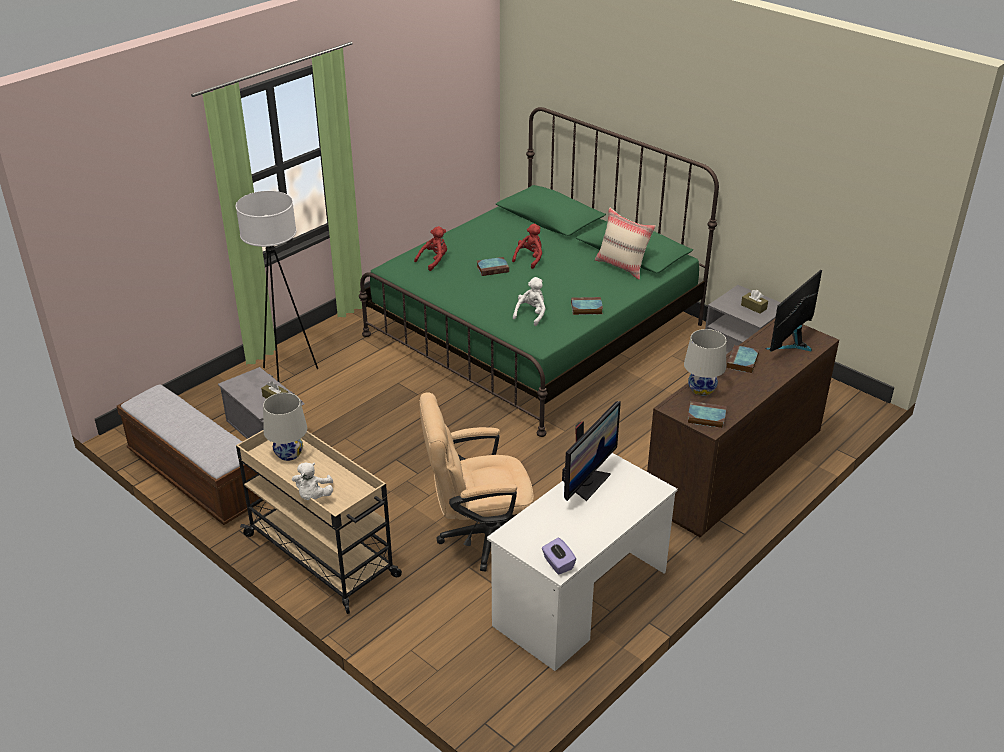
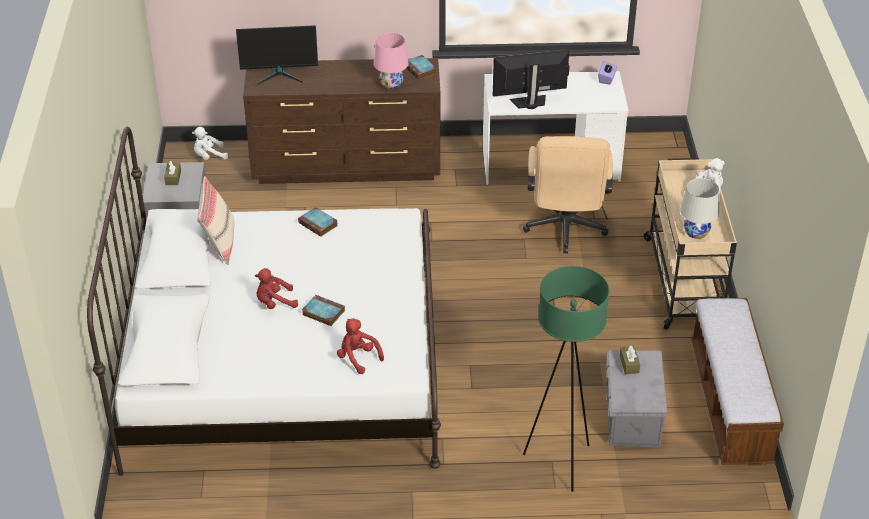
camera: 135 degrees left, 5 degrees up
white floor lamp [236,191,318,382] -> green floor lamp [523,266,610,492]
green bed [359,107,719,437] -> white bed [87,127,441,476]
red plush toy [414,226,447,271] -> red plush toy turned 45 degrees clockwise [337,318,384,374]
beige office chair [419,392,534,571] -> beige office chair turned 60 degrees clockwise [523,136,613,253]
white plush toy [513,277,546,326] -> white plush toy moved to [192,127,228,160]
white table lamp [684,329,726,396] -> pink table lamp [374,33,409,89]
book [727,345,759,374] -> none

